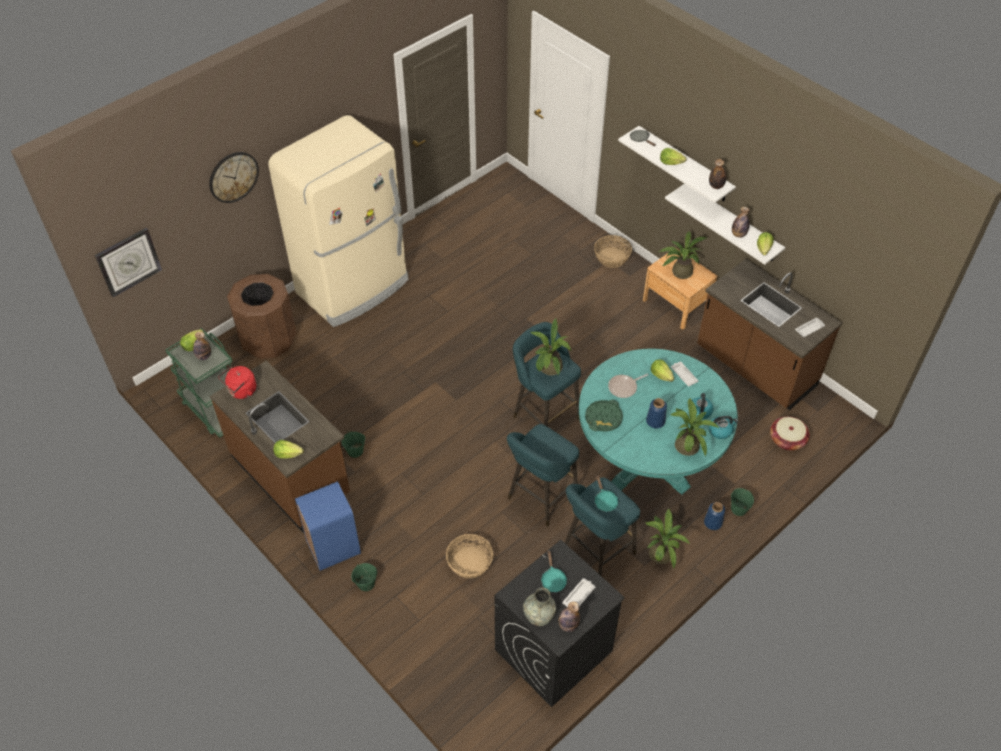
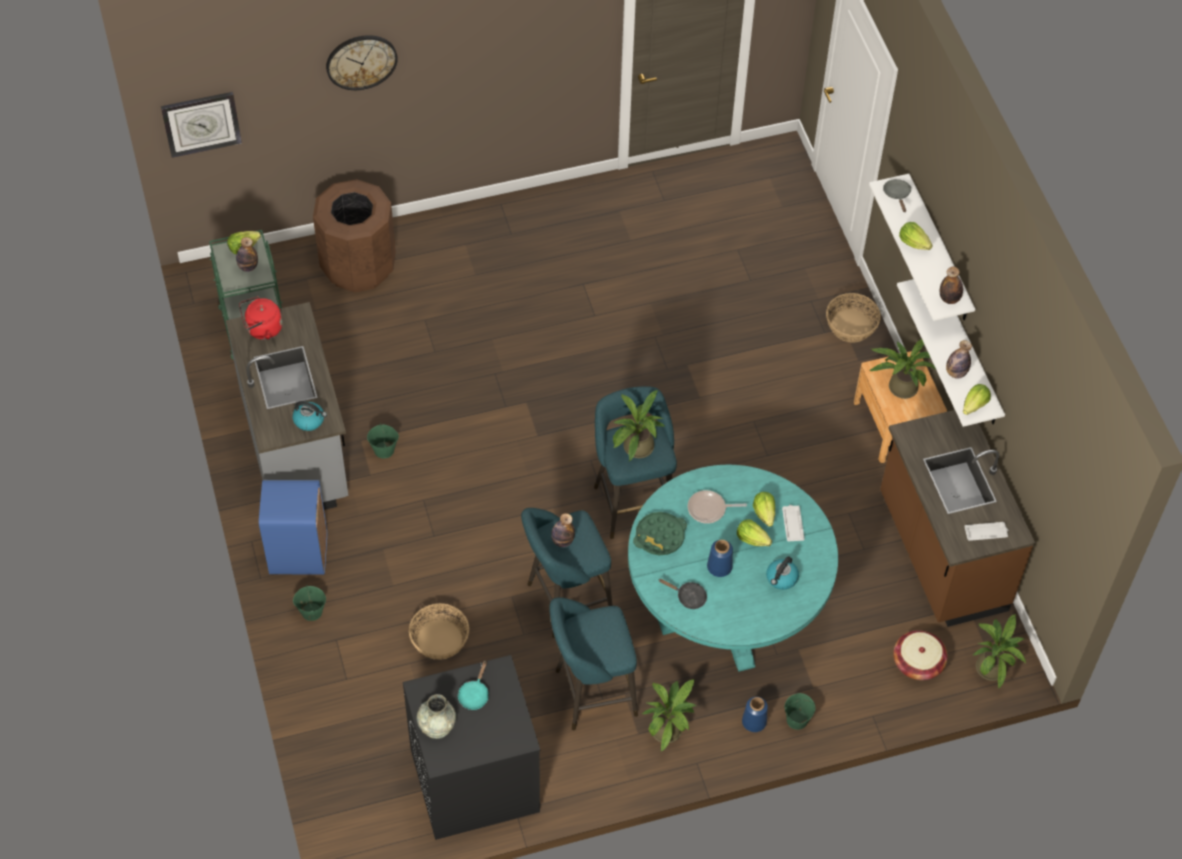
camera: 25 degrees right, 5 degrees up
brown counter [210,360,350,533] -> grey counter [226,302,348,510]
beige fridge [268,115,409,327] -> none
lettuce [273,440,304,459] -> lettuce moved to [737,519,772,546]
bottle [559,602,580,632] -> bottle moved to [551,513,575,547]
white tray [563,578,595,607] -> none
turquoise frying pan [595,475,618,512] -> none
potted plant [670,398,719,456] -> potted plant moved to [973,614,1026,689]
kettle [709,416,738,439] -> kettle moved to [292,401,327,431]
none -> black frying pan [659,579,707,609]

